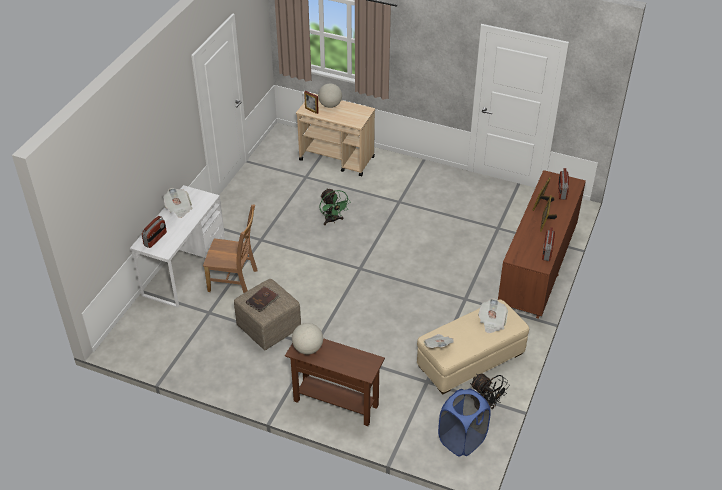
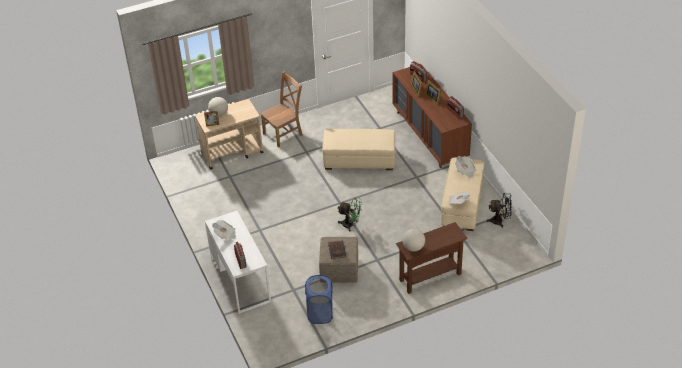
camera: 45 degrees left, 0 degrees up
brown chair [203,205,258,293] -> brown chair moved to [260,72,303,148]
green fan [319,188,349,225] -> green fan moved to [338,198,362,232]
blue laundry basket [438,388,491,456] -> blue laundry basket moved to [305,275,333,324]
none -> beige ottoman [322,129,395,170]

